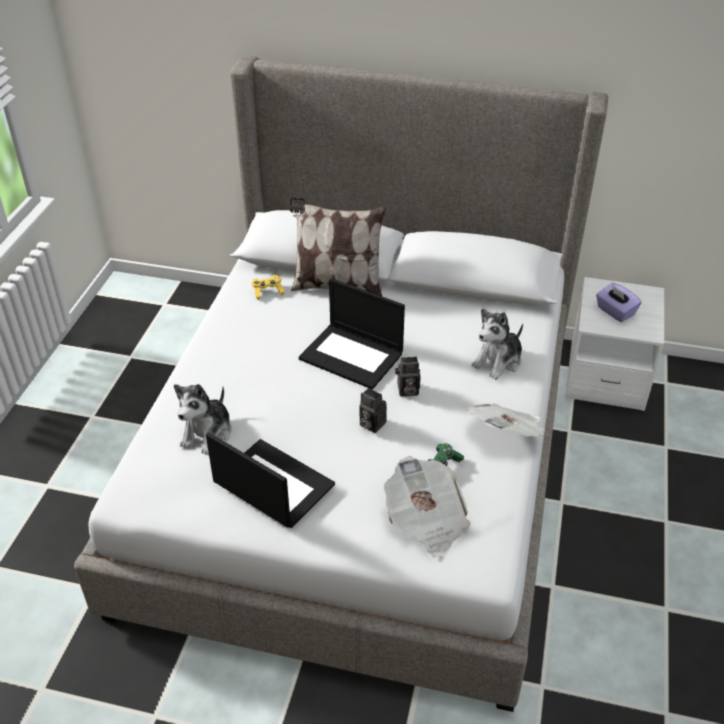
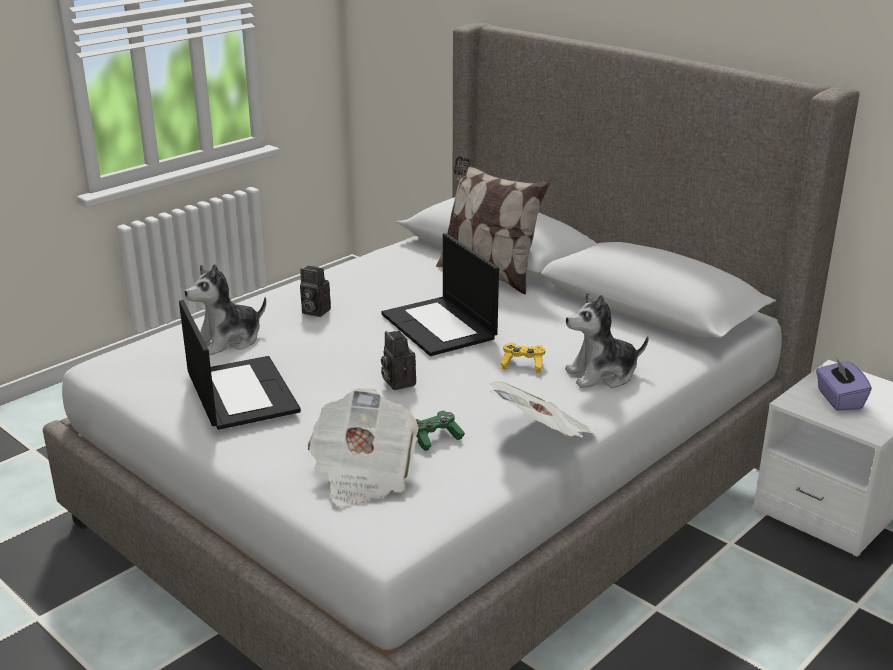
camera: 30 degrees right, 15 degrees down
yellow game controller [252,275,285,300] -> yellow game controller moved to [501,343,546,373]
camera [395,356,421,397] -> camera moved to [300,266,331,317]

